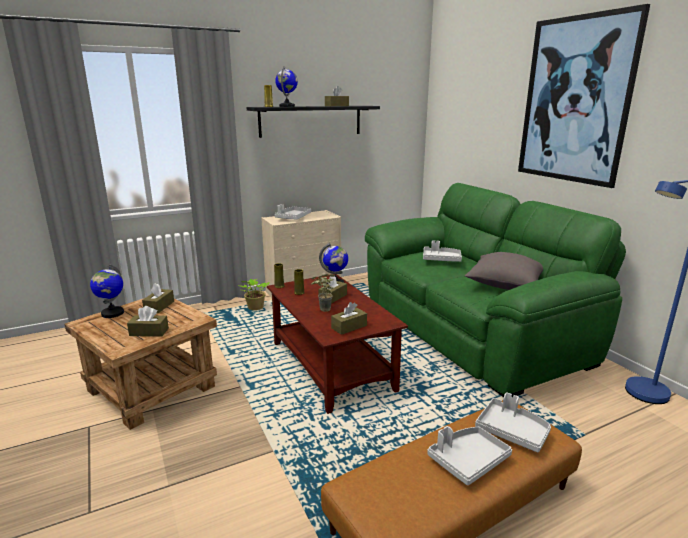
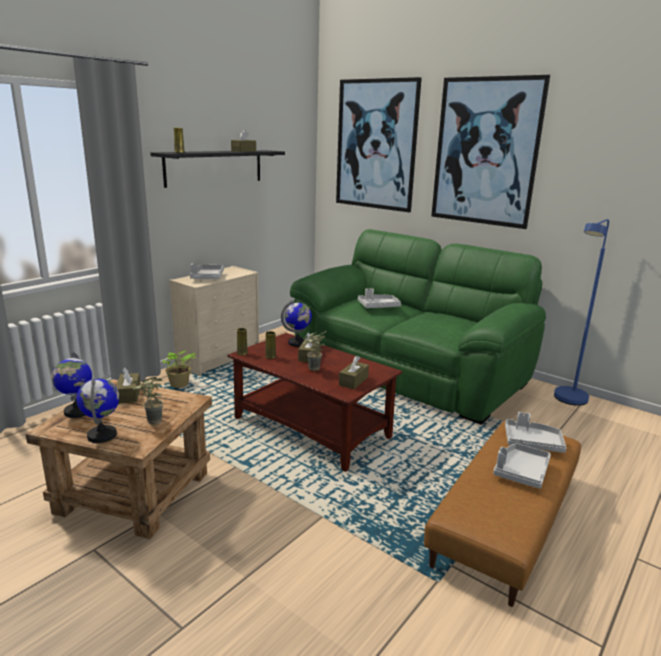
camera: 25 degrees left, 0 degrees up
brown tissue box [127,306,169,337] -> potted plant [132,377,163,425]
globe [275,66,298,107] -> globe moved to [76,378,119,443]
grey pillow [465,252,543,290] -> none
none -> picture [336,77,422,212]

